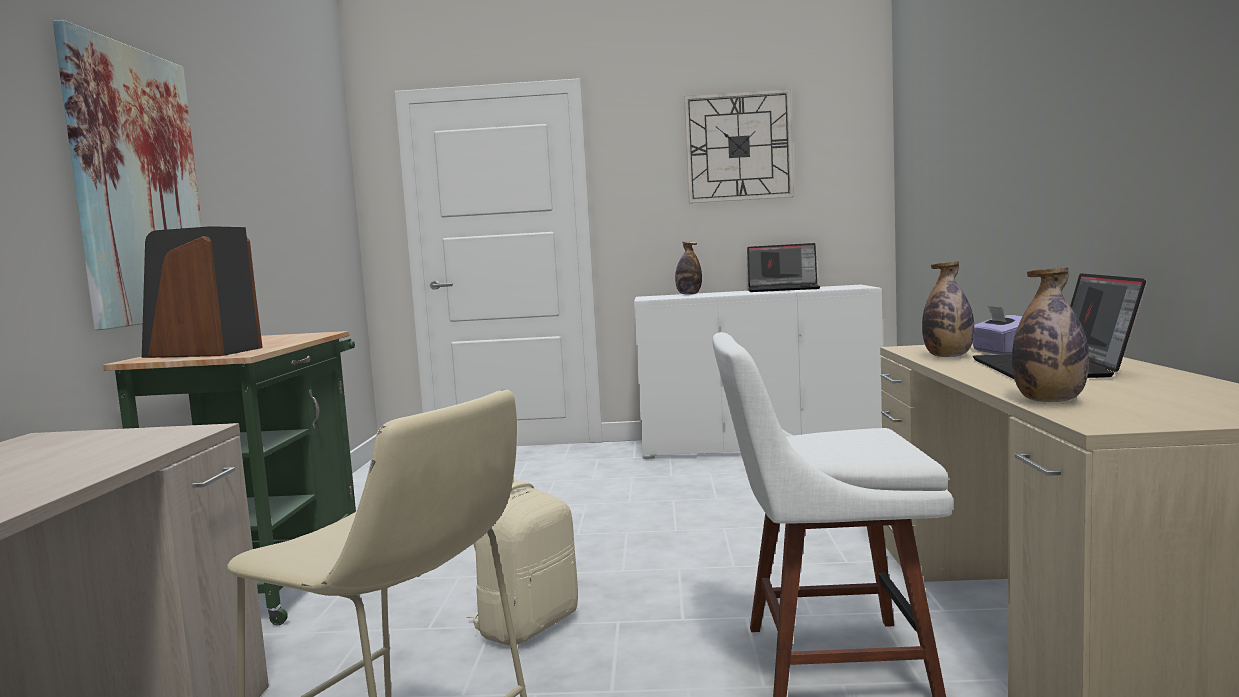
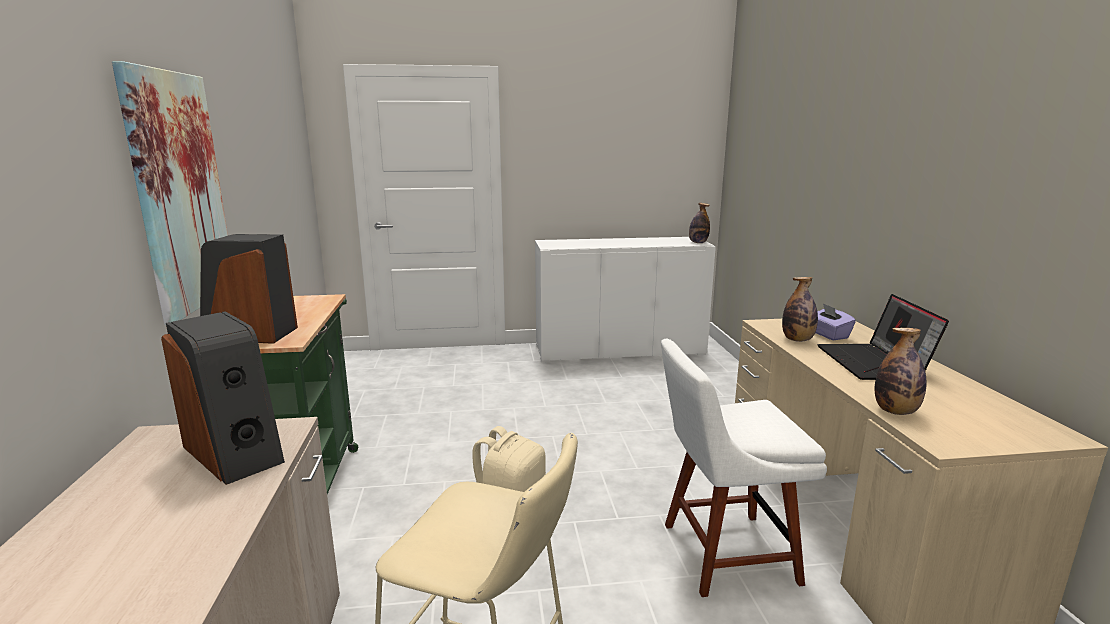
camera: 10 degrees left, 10 degrees up
bottle [675,242,702,295] -> bottle moved to [689,203,710,243]
wall clock [684,89,794,203] -> none
laptop [747,243,821,292] -> none
none -> speaker [161,311,285,485]

